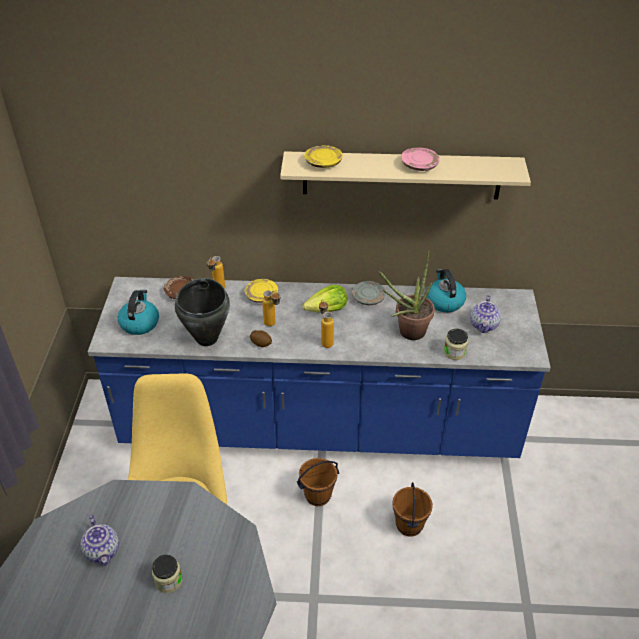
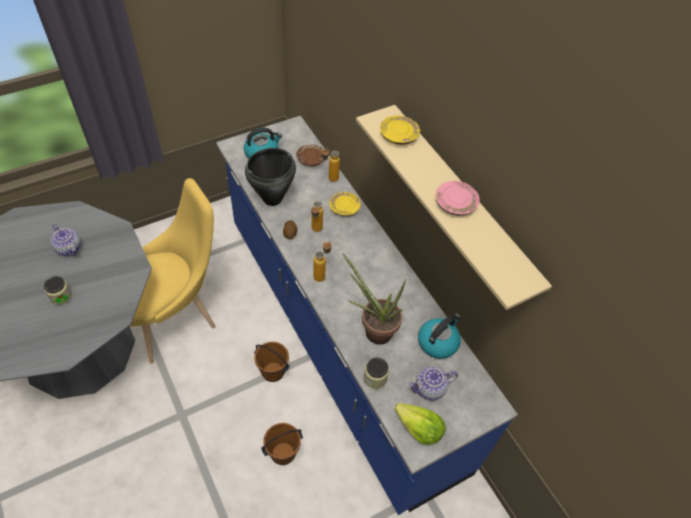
camera: 55 degrees right, 10 degrees up
teapot [80,515,119,566] -> teapot turned 75 degrees counterclockwise [51,224,81,256]
lettuce [303,285,347,313] -> lettuce moved to [395,403,446,445]
grey plate [352,281,386,305] -> none

